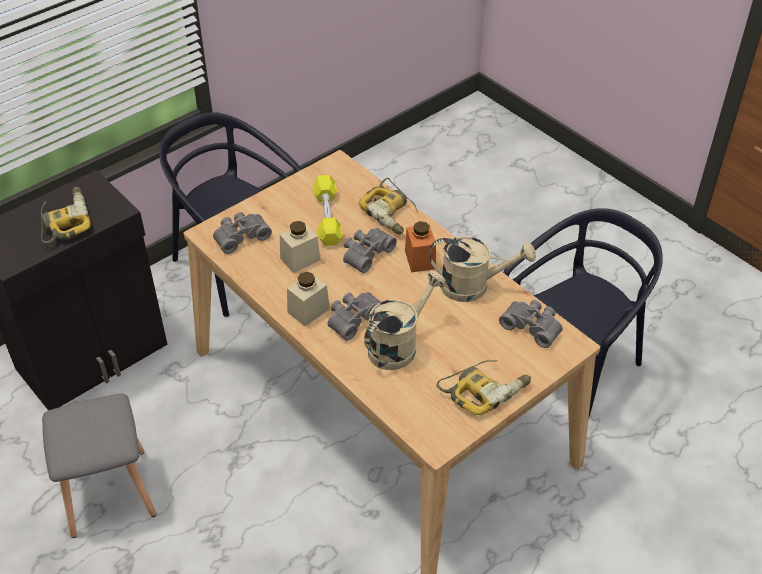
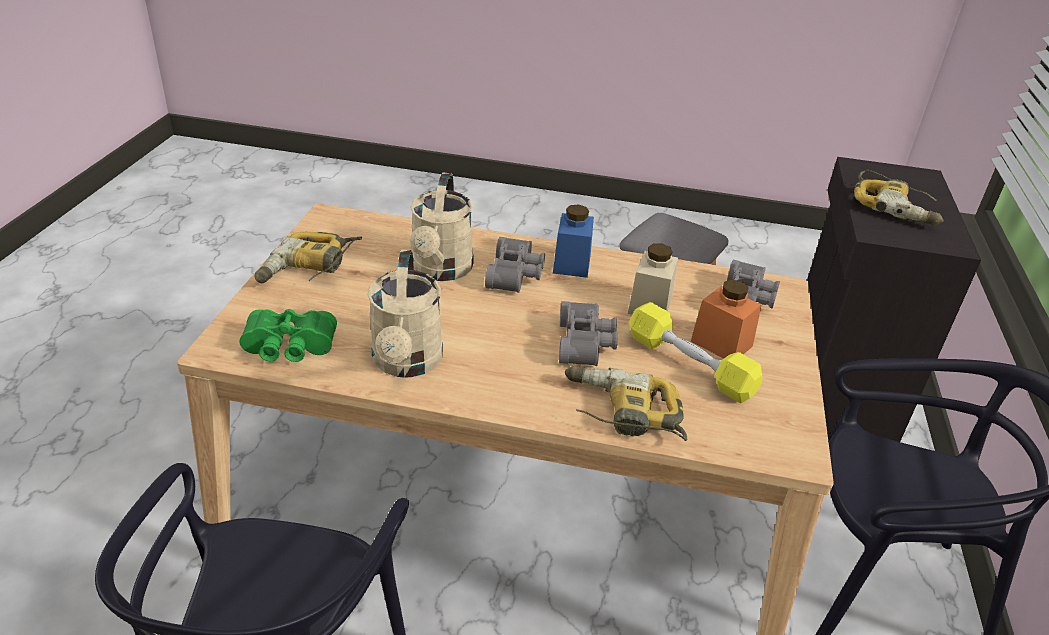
camera: 140 degrees right, 10 degrees down
beige jar [287,272,330,326] -> blue jar [553,205,594,278]
orange jar [405,221,436,272] -> orange jar moved to [691,280,762,358]
beige watering can [429,236,536,302] -> beige watering can turned 60 degrees counterclockwise [368,250,443,378]
grey binoculars [499,300,563,348] -> green binoculars [240,309,337,362]

